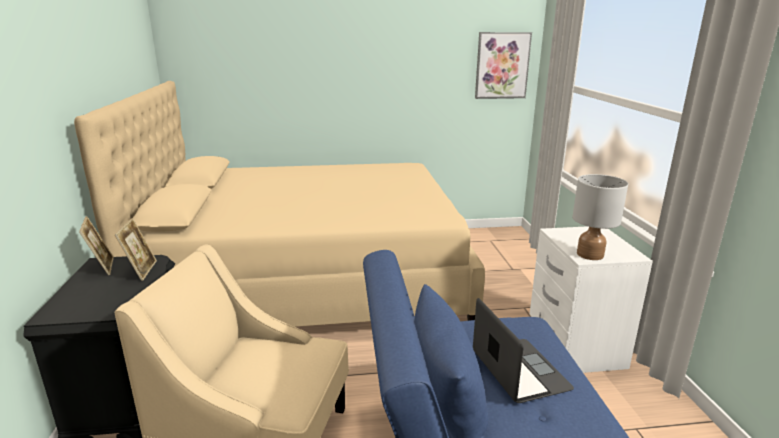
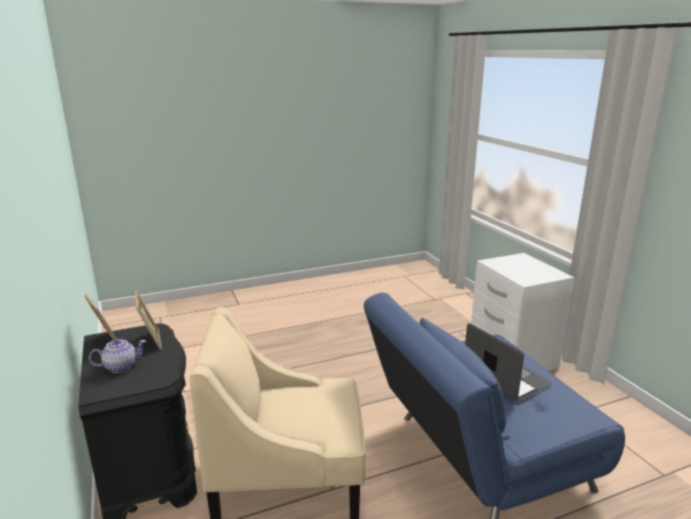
camera: 15 degrees left, 0 degrees up
beige bed [74,81,485,327] -> none
picture [475,32,532,99] -> none
grey table lamp [572,174,628,260] -> none
none -> teapot [89,339,146,373]

